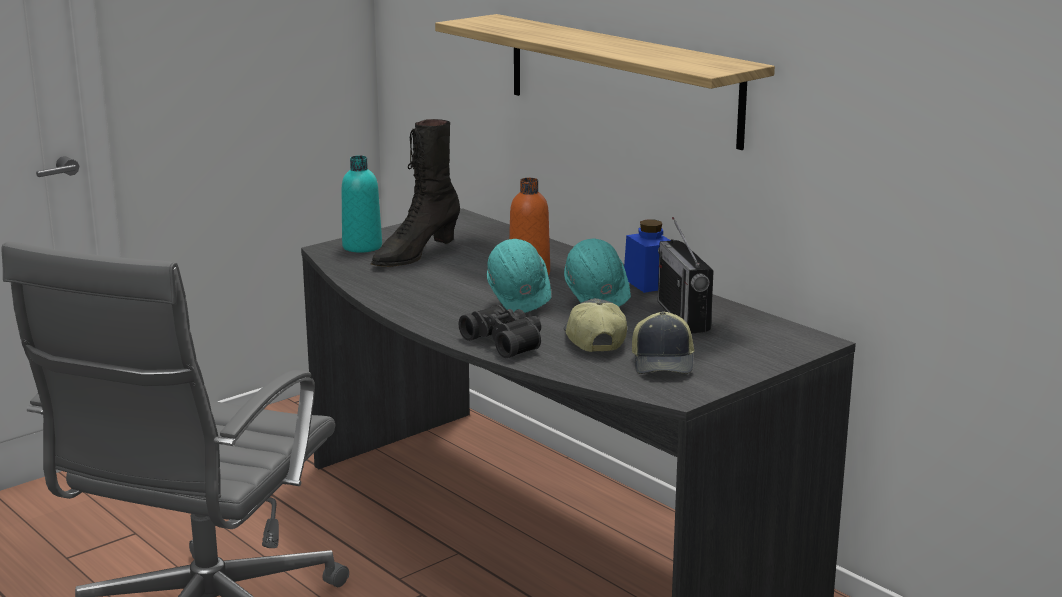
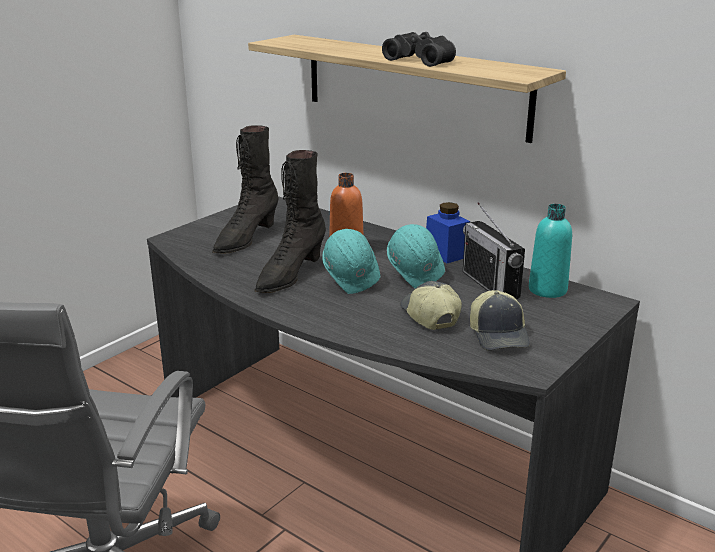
camera: 10 degrees left, 5 degrees up
turquoise bottle [342,156,382,253] -> turquoise bottle moved to [529,204,572,298]
black binoculars [459,305,541,358] -> black binoculars moved to [382,32,456,67]
none -> black boot [254,150,326,293]

